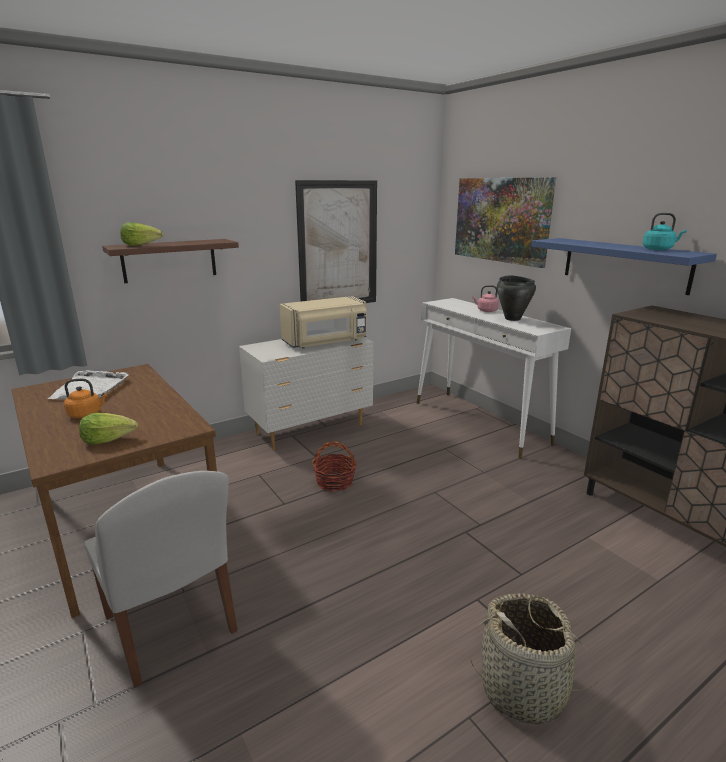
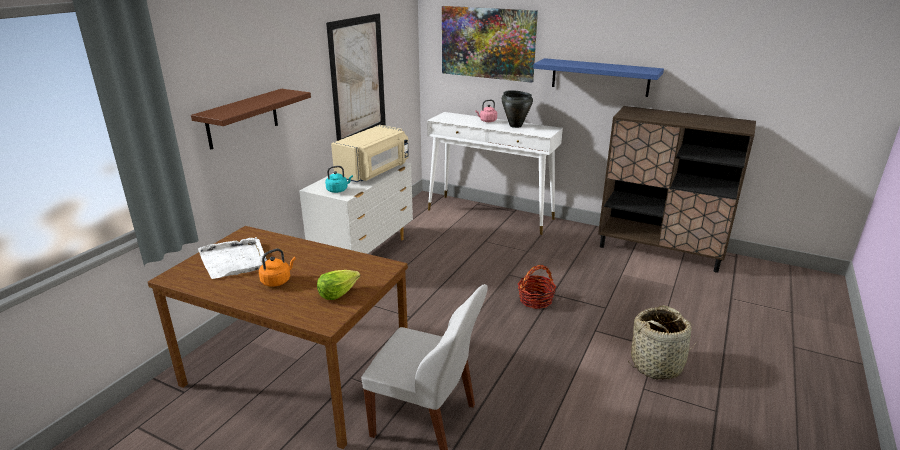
camera: 30 degrees left, 5 degrees up
lettuce [120,222,163,246] -> none
basket [312,441,357,492] -> basket moved to [518,265,556,309]
turquoise kettle [643,213,687,250] -> turquoise kettle moved to [325,166,353,193]

